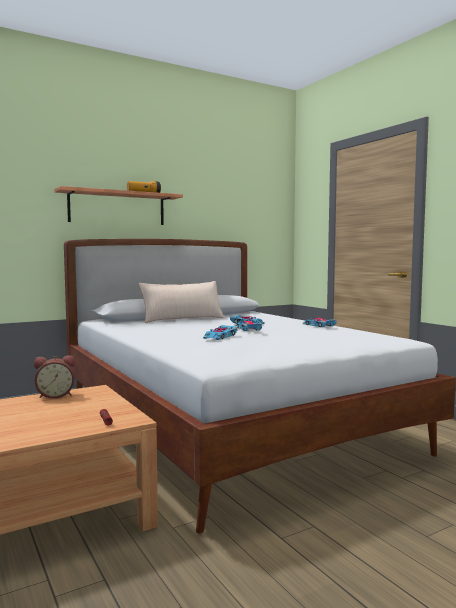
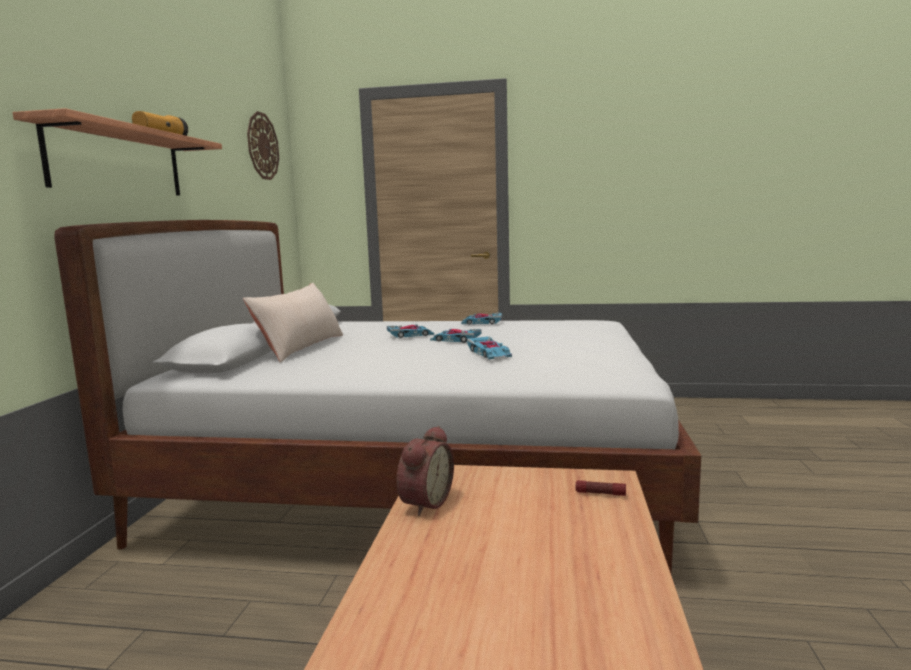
camera: 50 degrees left, 5 degrees up
none -> wall clock [247,111,279,180]

